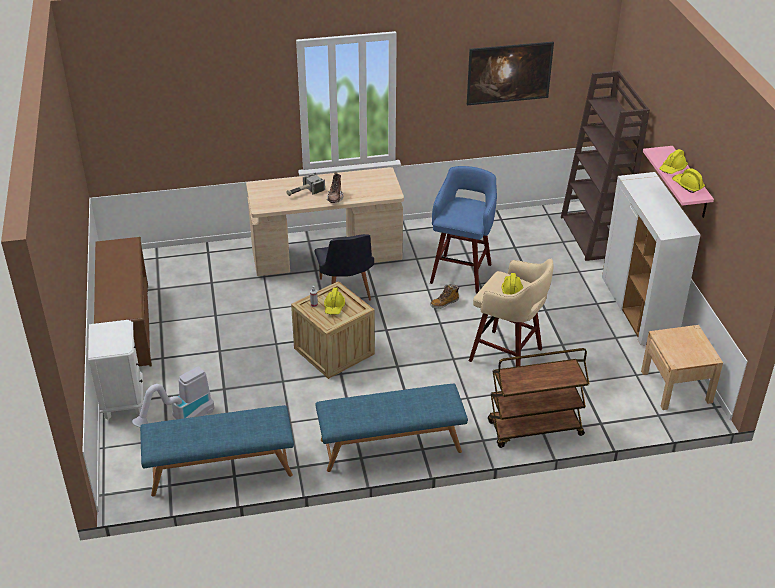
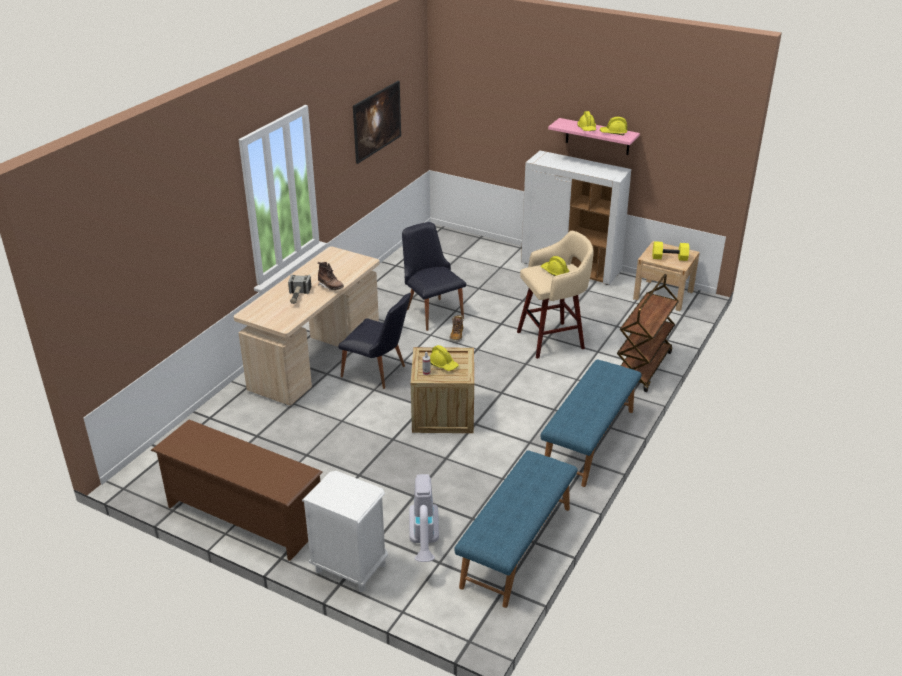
camera: 50 degrees left, 5 degrees down
blue stool [430,166,497,293] -> black chair [402,222,466,331]
brown bookcase [561,71,650,261] -> none
none -> yellow dumbbell [652,241,689,261]

